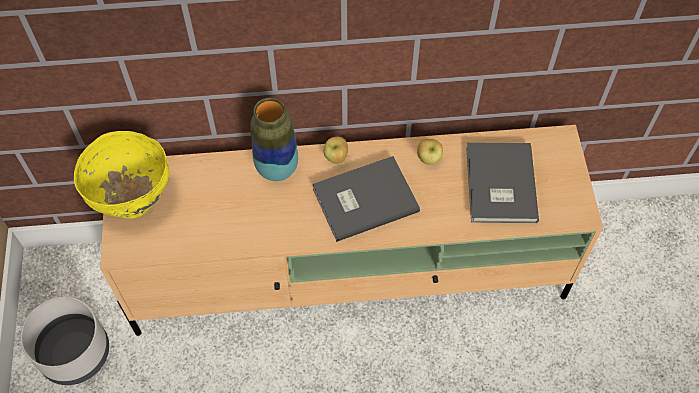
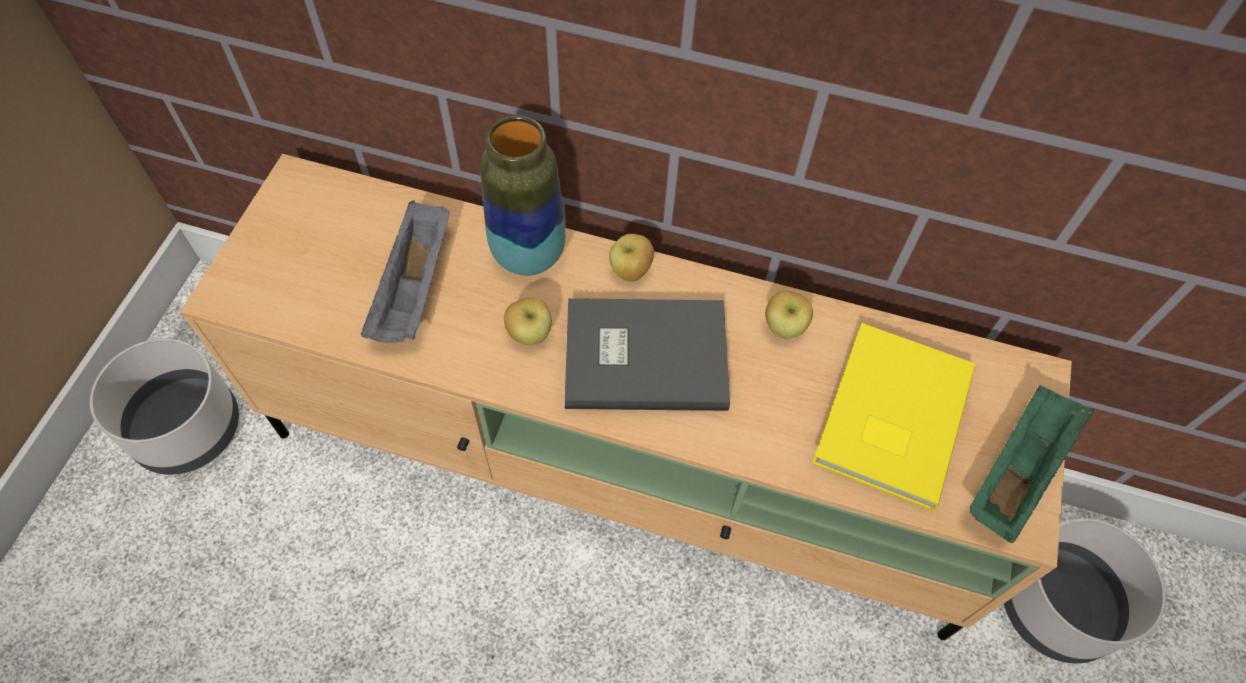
camera: 20 degrees right, 0 degrees up
yellow bowl [74,131,170,218] -> none
grey book [466,142,539,223] -> yellow book [812,323,975,510]
none -> grey tray [361,200,450,342]
none -> apple [504,297,552,345]
none -> green tray [970,386,1094,543]
none -> grey planter [1004,518,1166,663]

